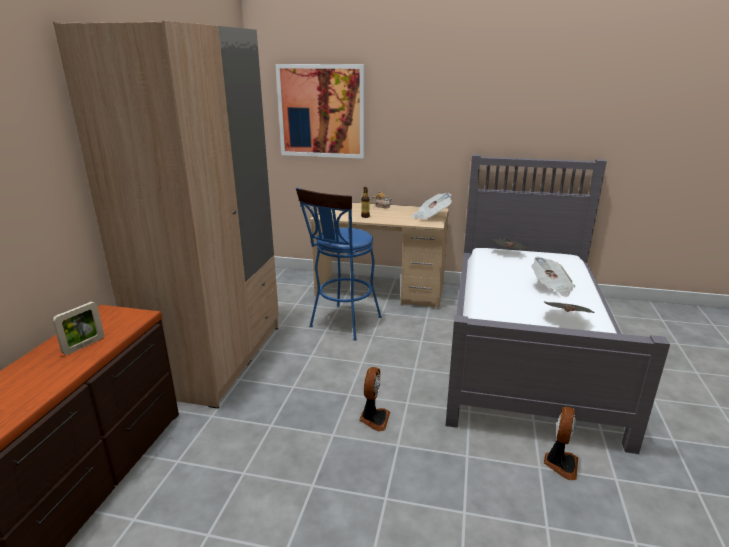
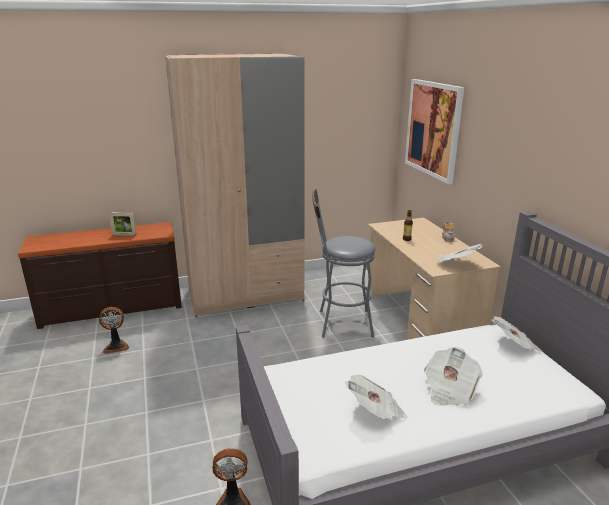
camera: 60 degrees right, 0 degrees up
blue stool [296,188,382,341] -> grey stool [312,189,375,338]
fan [359,367,390,431] -> fan moved to [99,307,129,354]

